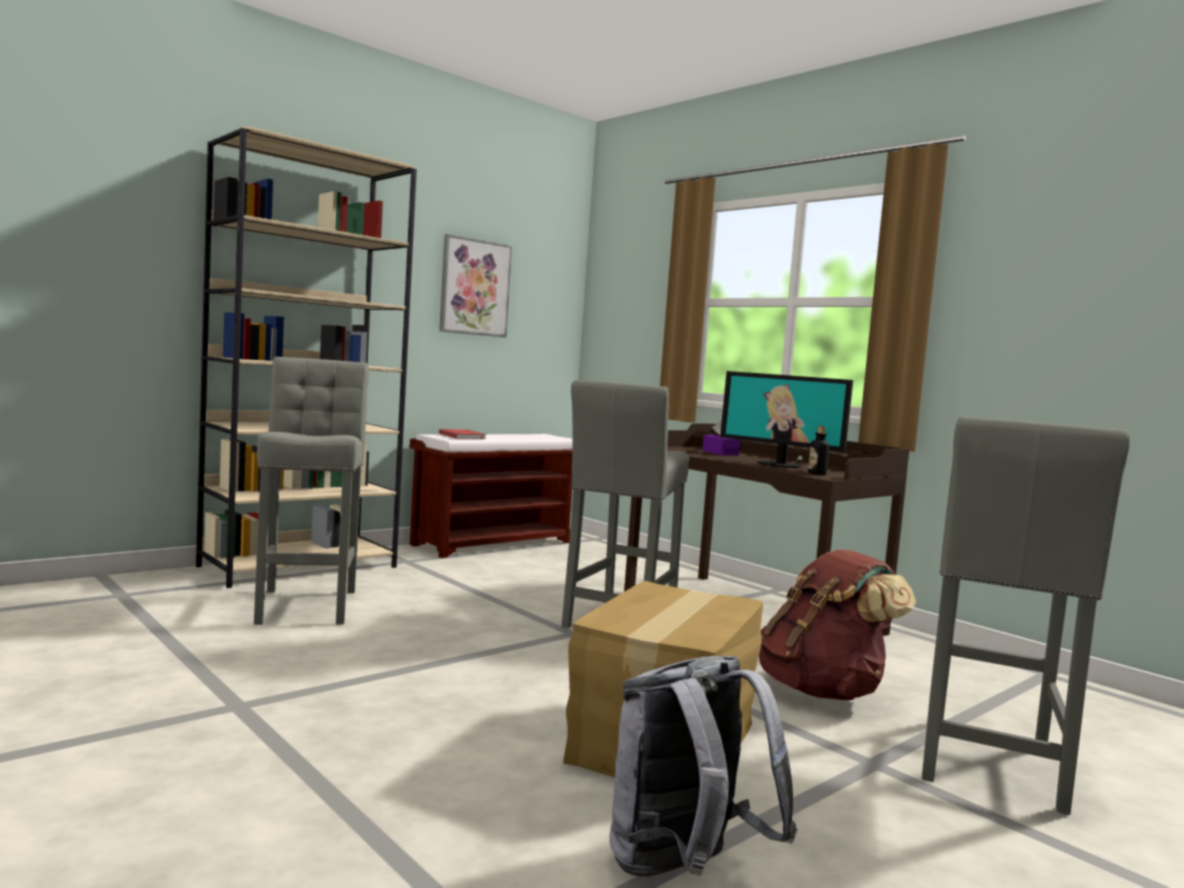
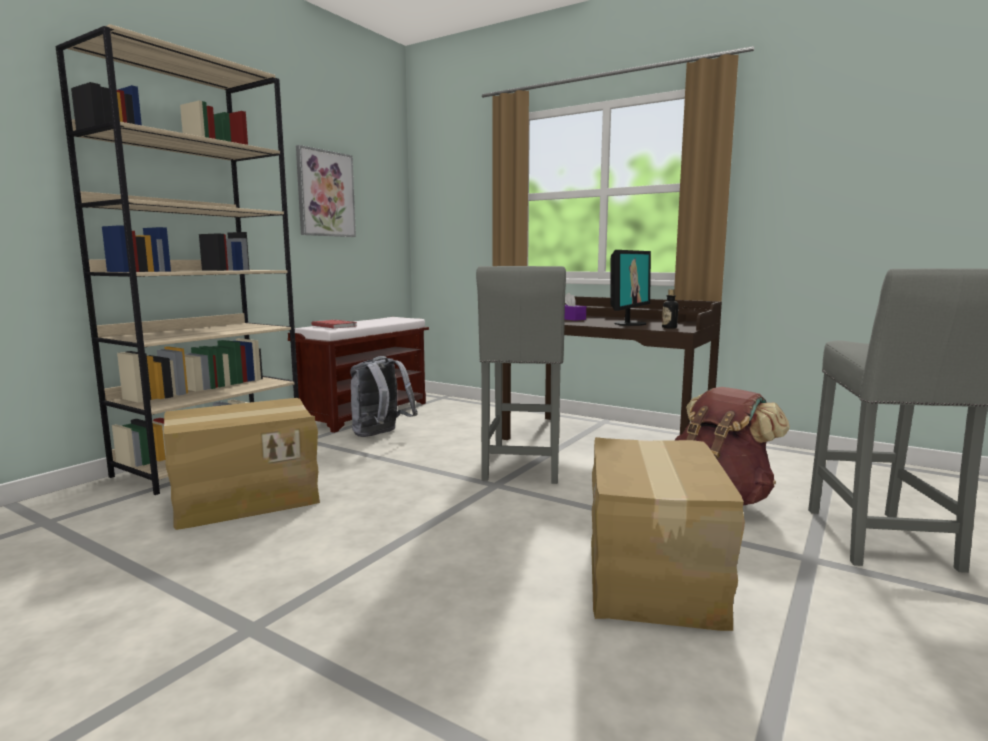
camera: 15 degrees left, 5 degrees up
grey stool [254,357,369,625] -> cardboard box [164,398,320,530]
grey backpack [609,656,798,877] -> grey backpack moved to [350,356,418,437]
monitor [720,371,853,468] -> monitor turned 75 degrees counterclockwise [610,250,651,326]

